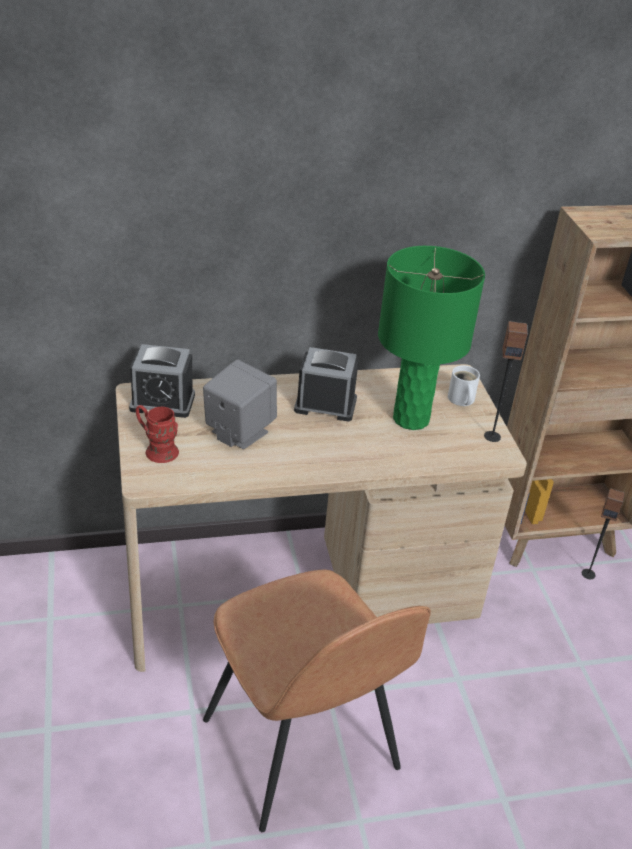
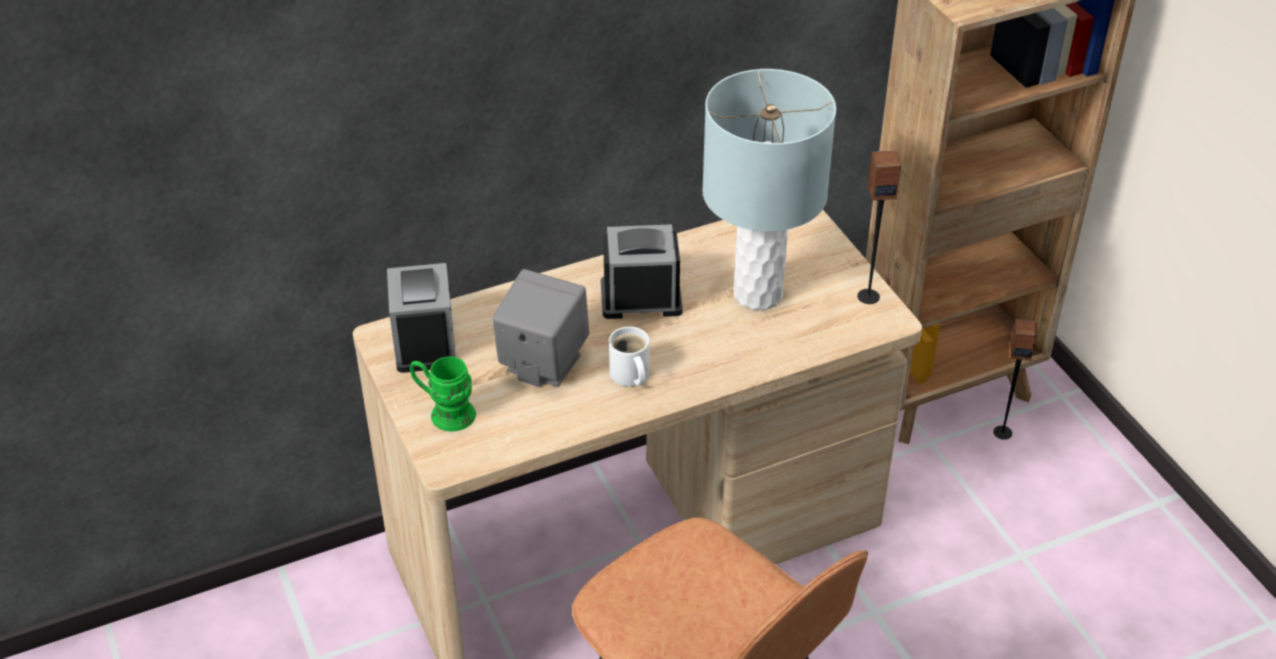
camera: 10 degrees left, 5 degrees up
alarm clock [129,344,195,418] -> alarm clock turned 90 degrees counterclockwise [387,263,456,373]
red mug [136,405,179,463] -> green mug [410,357,476,431]
green table lamp [378,246,485,430] -> grey table lamp [702,69,836,310]
white mug [448,366,480,406] -> white mug moved to [609,327,650,386]

